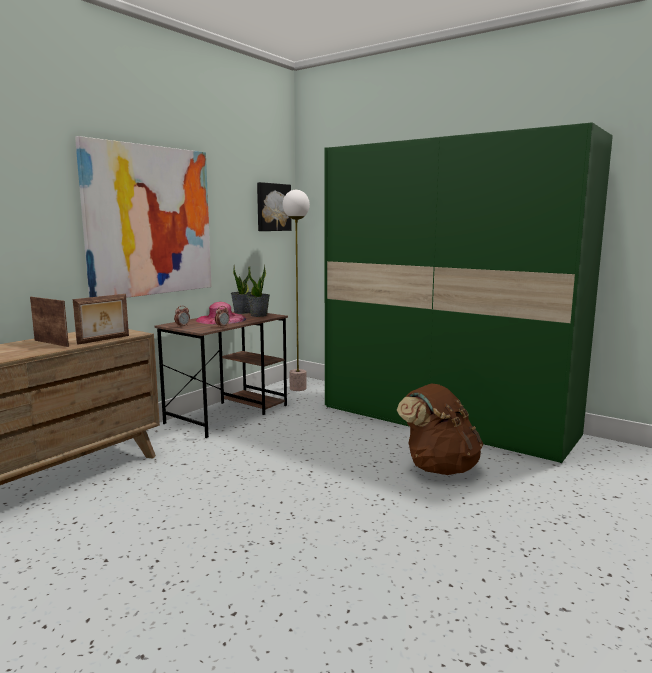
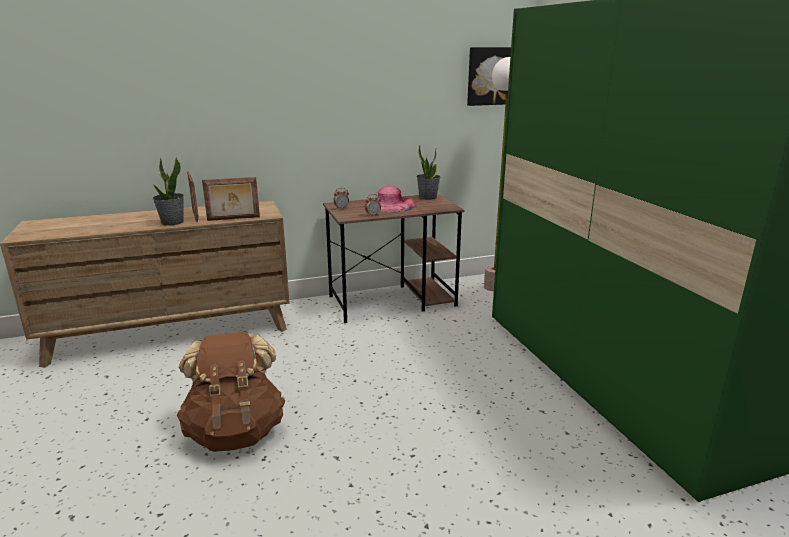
camera: 35 degrees right, 10 degrees up
picture [75,136,211,298] -> none
potted plant [247,264,270,317] -> potted plant moved to [153,157,184,226]
brown backpack [397,383,483,475] -> brown backpack moved to [177,332,285,452]

